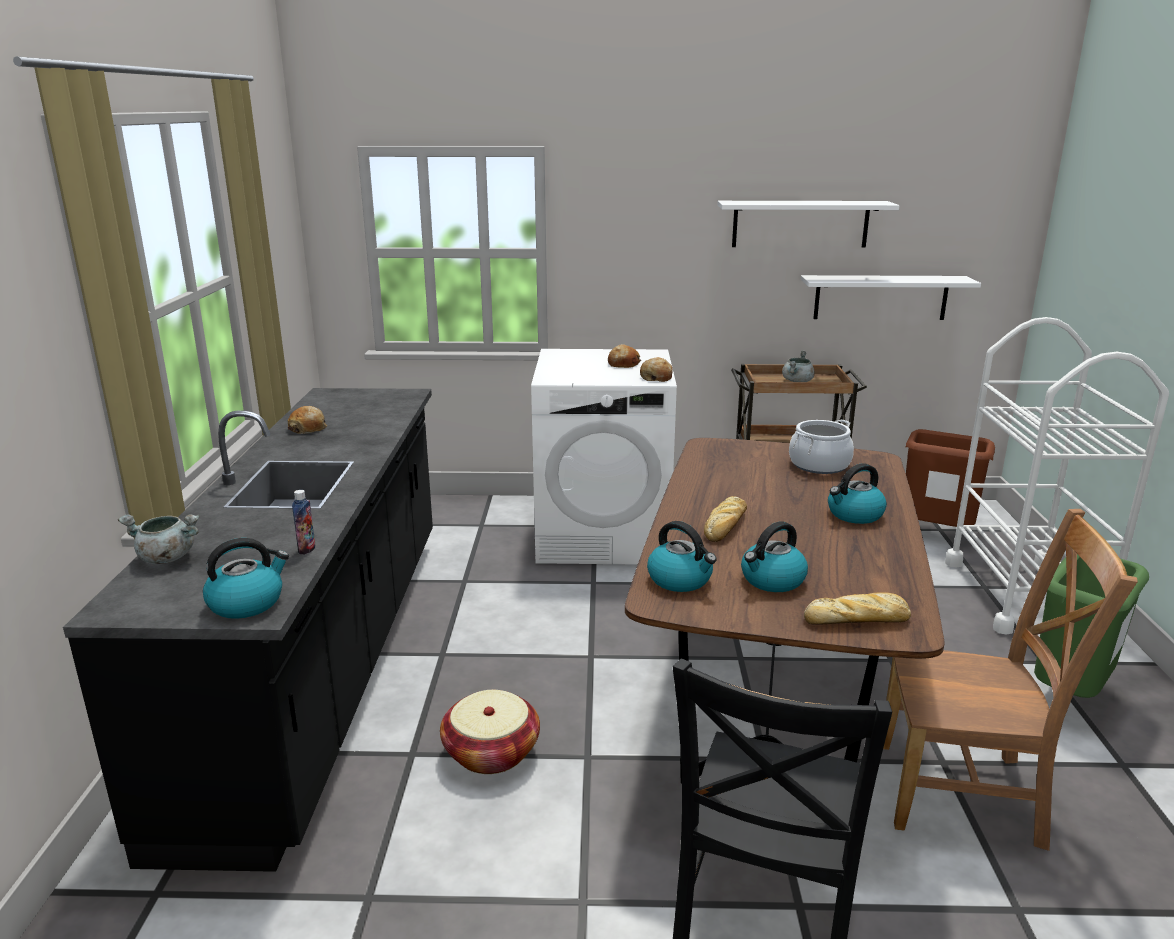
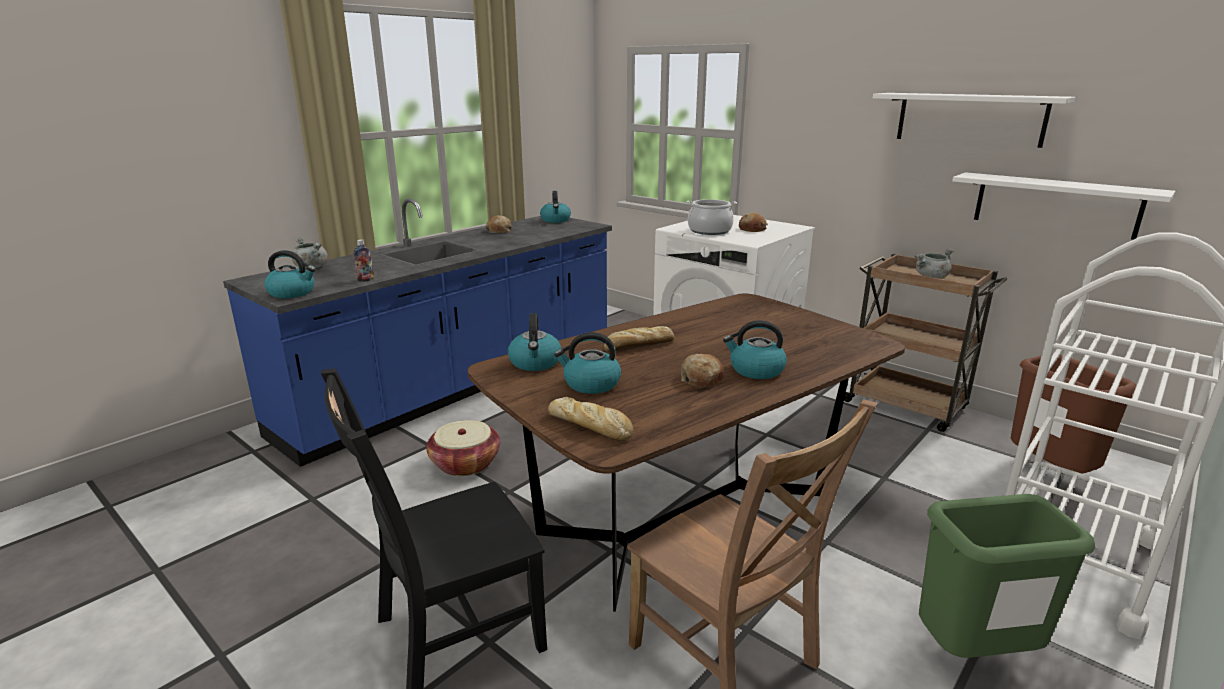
camera: 40 degrees right, 0 degrees up
black counter [63,388,433,872] -> blue counter [223,198,612,467]
bread [640,357,673,382] -> bread moved to [681,354,724,388]
cooking pot [789,419,854,474] -> cooking pot moved to [686,199,737,235]
none -> kettle [540,191,571,223]

